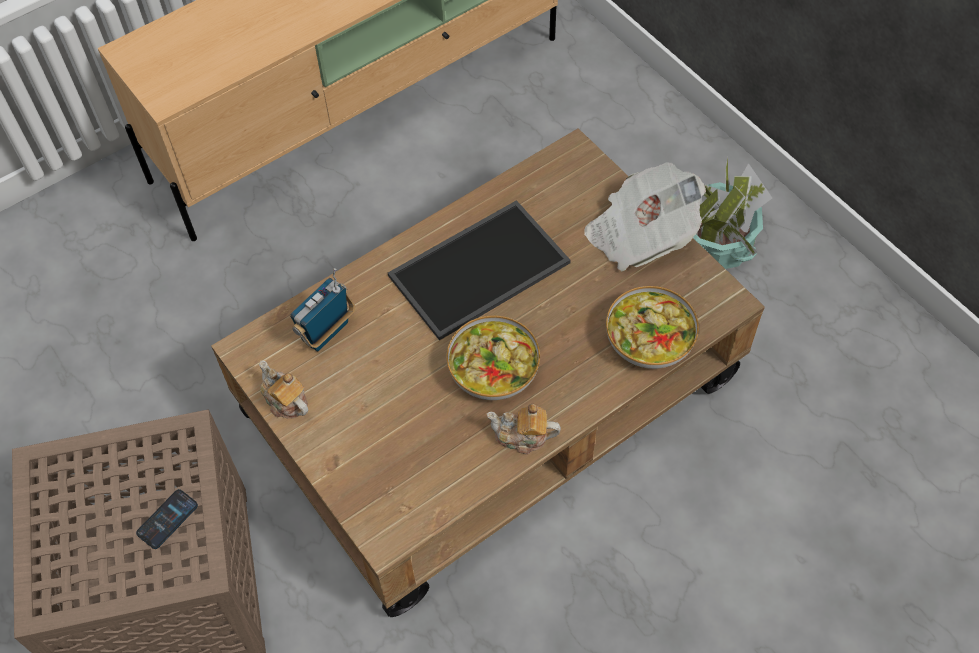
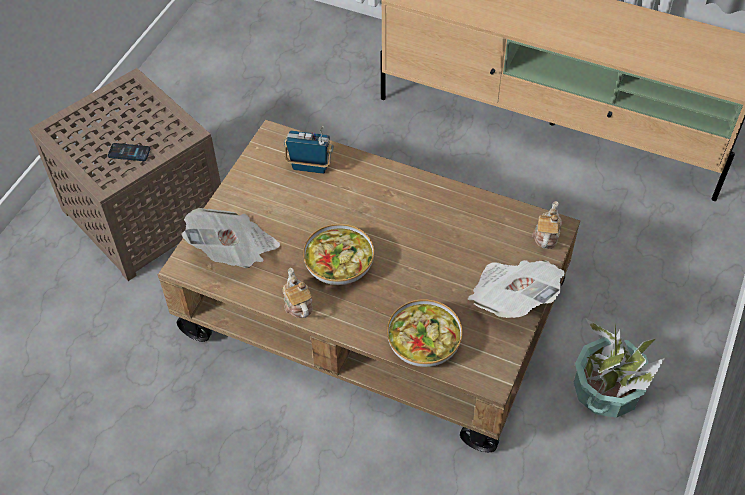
camera: 60 degrees right, 5 degrees down
teapot [259,361,308,419] -> teapot moved to [532,201,562,249]
tray [388,200,571,340] -> none
none -> newspaper [181,208,280,268]

